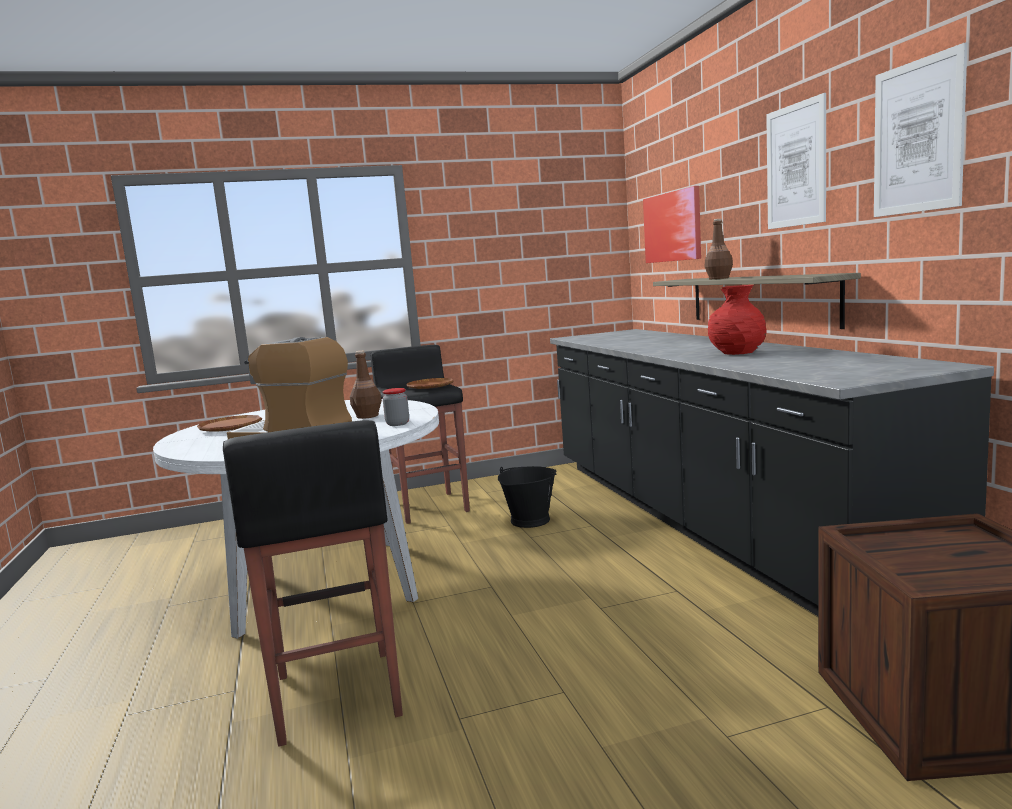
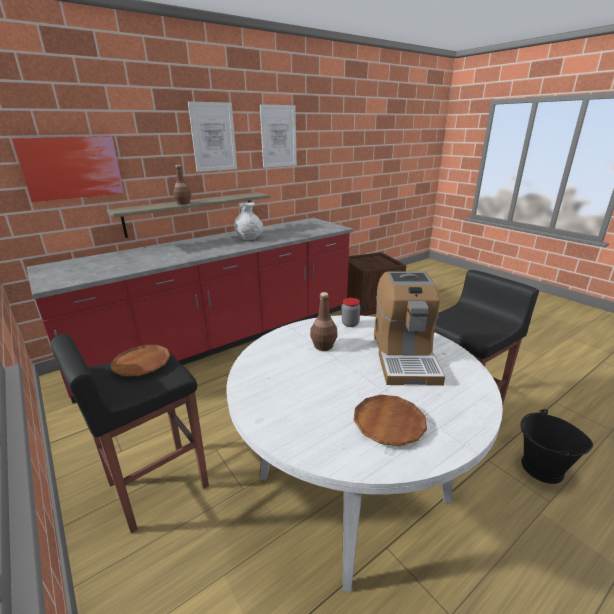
camera: 110 degrees left, 15 degrees up
black bucket [498,466,556,528] -> black bucket moved to [520,409,593,484]
black counter [550,329,994,616] -> red counter [27,218,353,403]
red vase [708,285,767,355] -> white vase [234,202,263,240]

